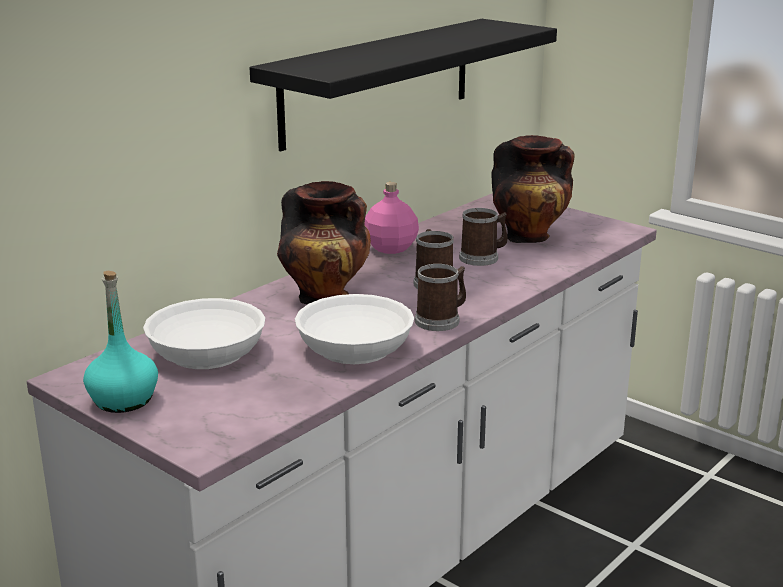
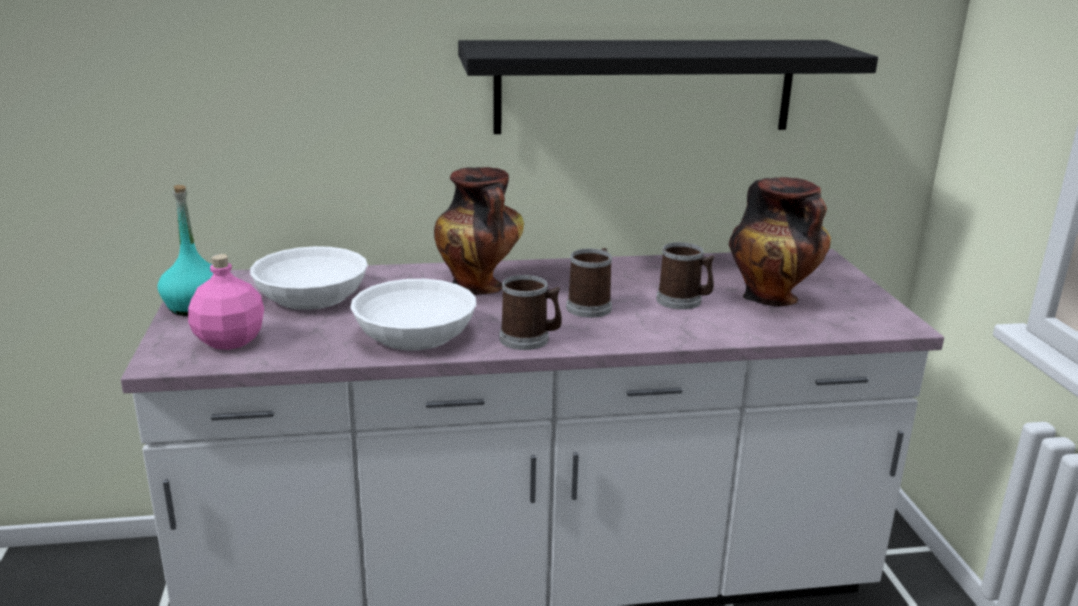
camera: 40 degrees right, 0 degrees up
pink bottle [364,182,419,254] -> pink bottle moved to [188,254,264,350]

